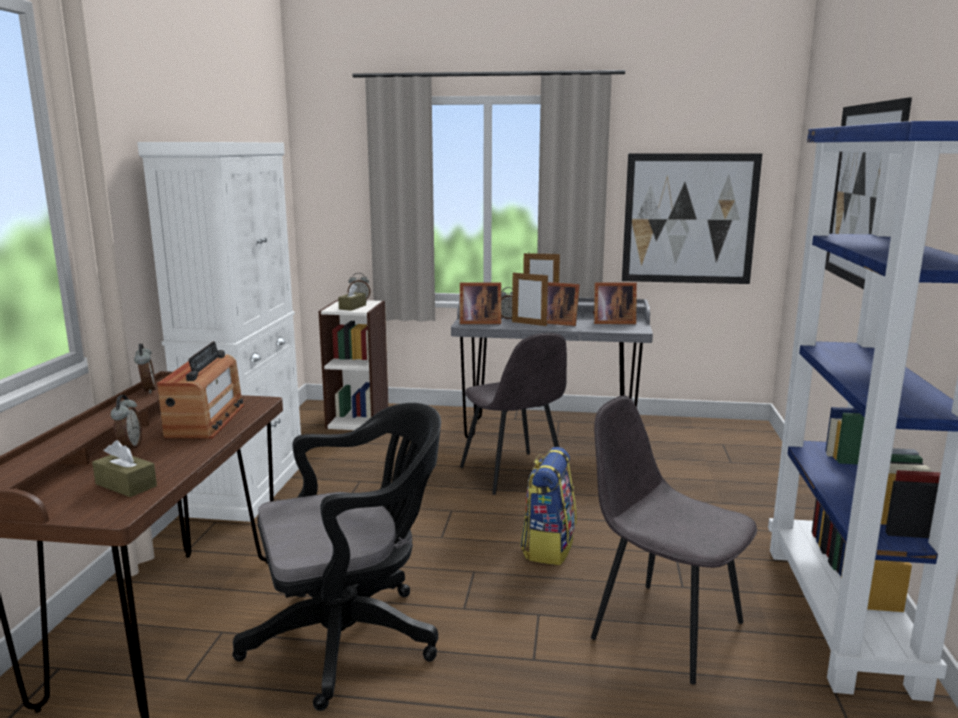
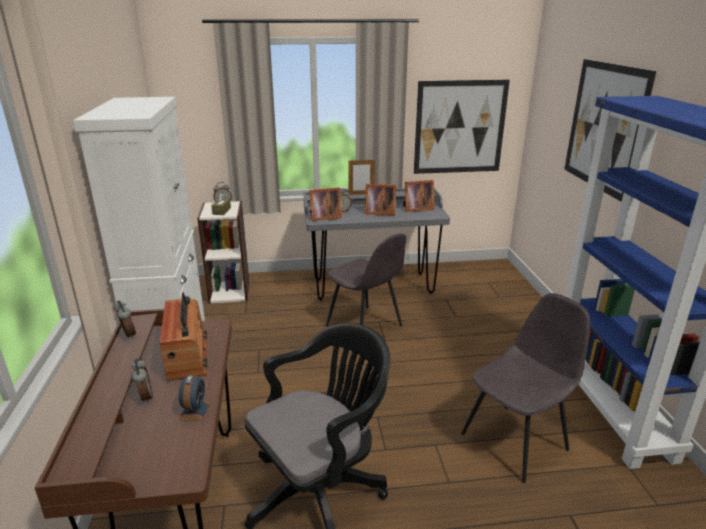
camera: 15 degrees left, 10 degrees up
brown tissue box [92,440,157,497] -> none
picture frame [512,271,548,326] -> none
backpack [520,447,577,565] -> none
grey chair [591,395,757,685] -> grey chair turned 120 degrees clockwise [461,293,590,483]
none -> alarm clock [179,375,210,421]

